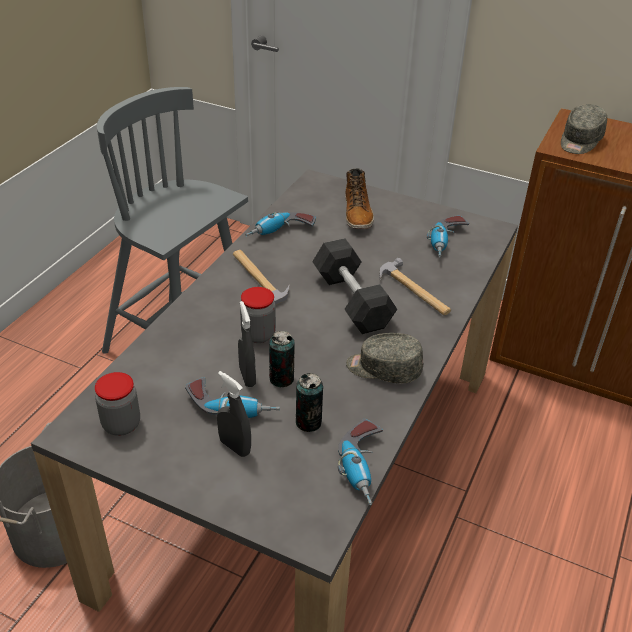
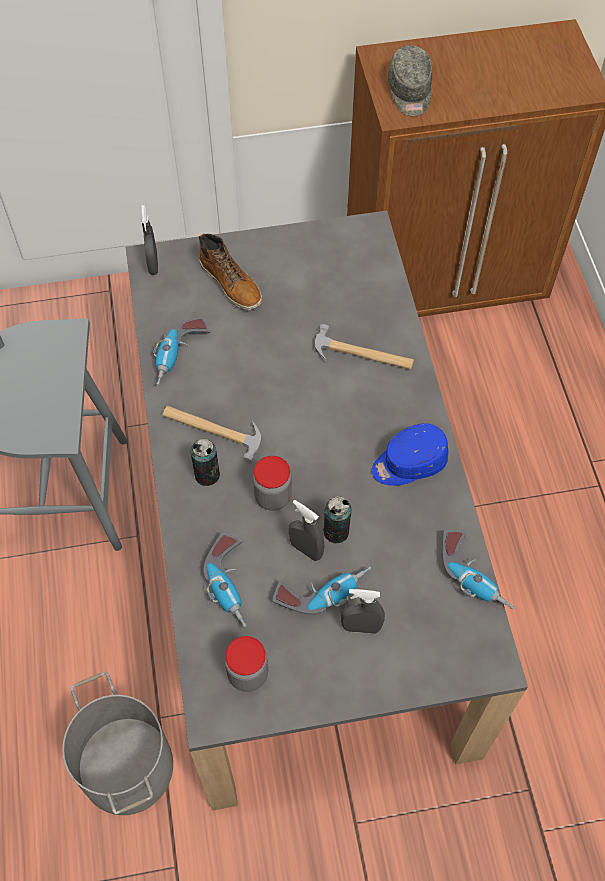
camera: 35 degrees left, 20 degrees up
can [296,373,323,432] -> can moved to [191,438,220,486]
grey dumbbell [312,238,397,334] -> none
grey cap [346,333,423,384] -> blue cap [372,423,449,486]
power drill [427,215,469,257] -> power drill moved to [203,533,247,628]
none -> grey spray bottle [141,205,158,275]

